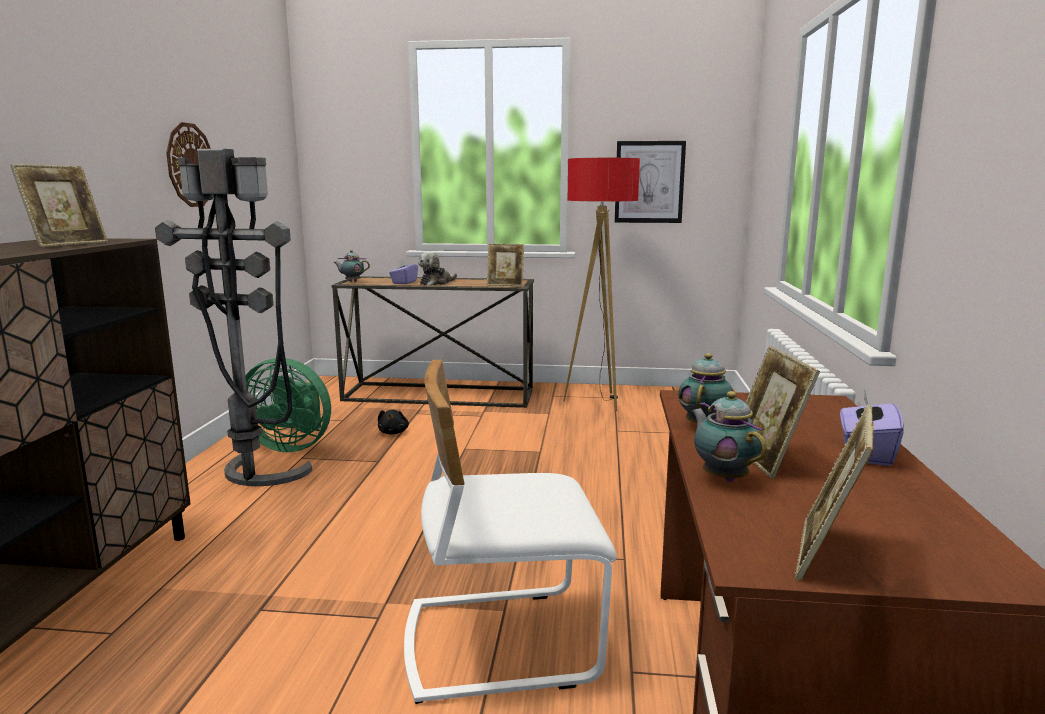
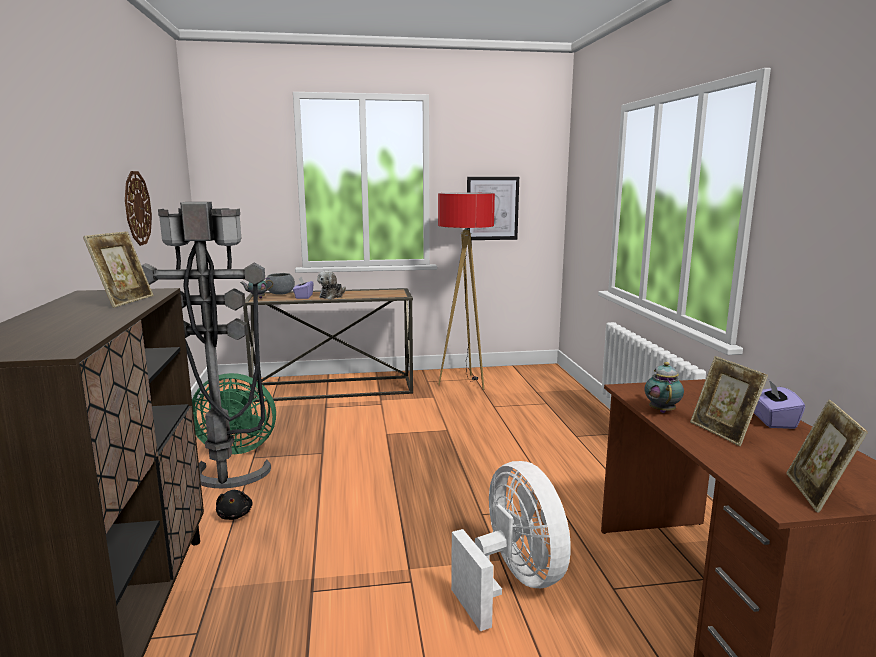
camera: 15 degrees left, 0 degrees up
black plush toy [378,410,409,434] -> black plush toy moved to [216,490,253,520]
white chair [404,360,616,704] -> white fan [451,461,571,631]
picture frame [487,243,524,286] -> none
teapot [692,391,767,482] -> none
none -> grey bowl [265,273,295,295]

